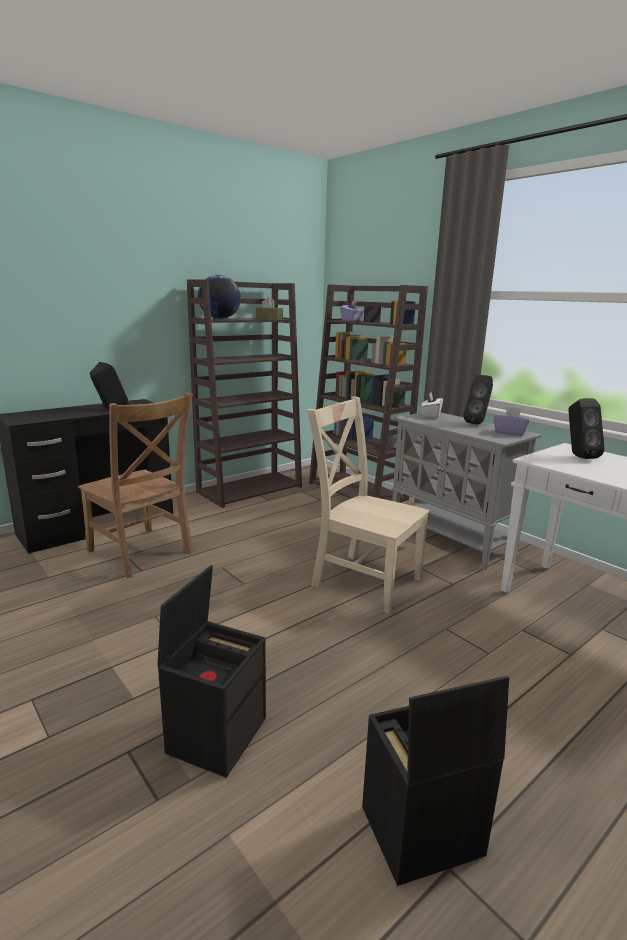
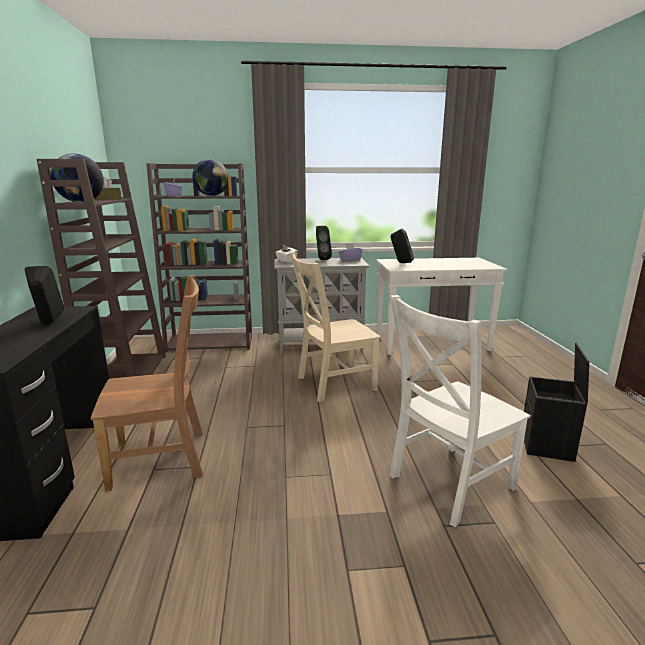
camera: 55 degrees left, 0 degrees up
black storage box [157,565,266,778] -> white chair [390,295,531,527]
none -> globe [193,159,228,196]

